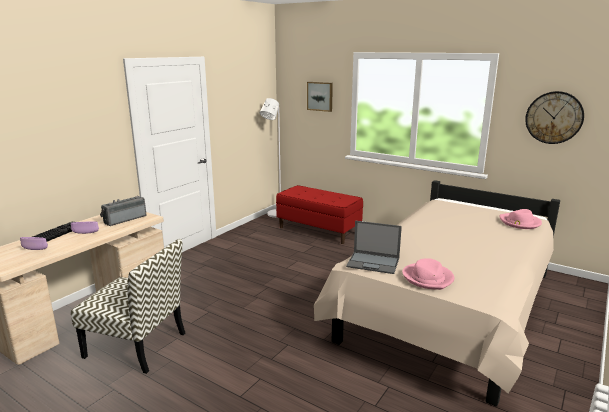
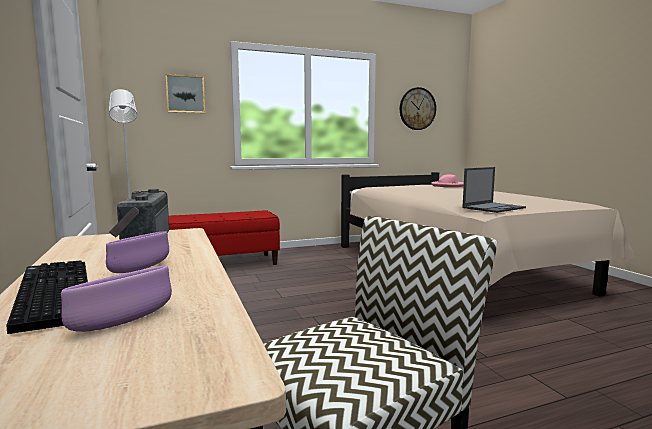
camera: 55 degrees left, 10 degrees down
pink hat [402,258,454,290] -> none

